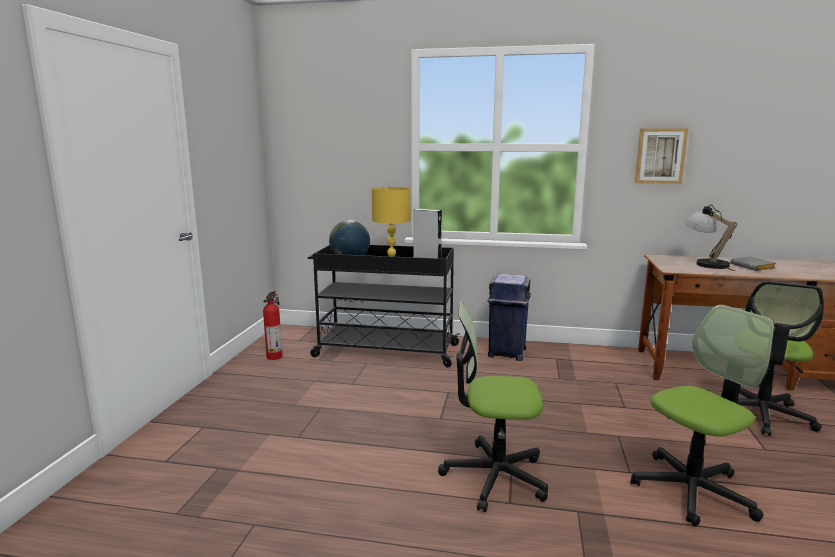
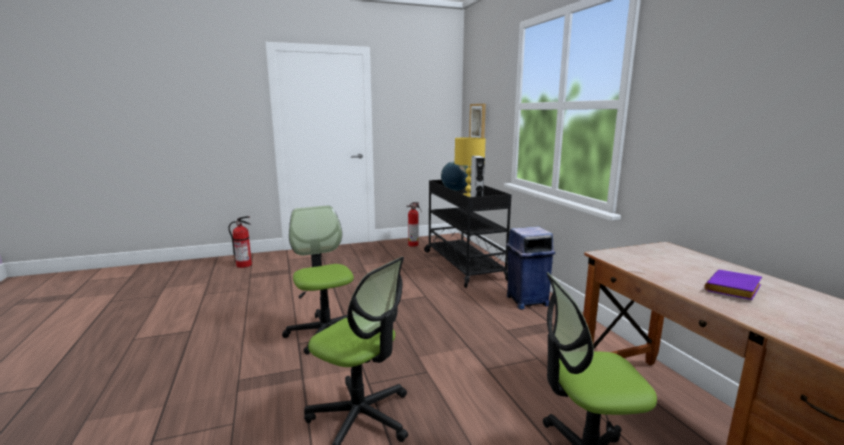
camera: 60 degrees right, 0 degrees up
picture [635,128,689,184] -> picture moved to [469,104,486,138]
table lamp [685,205,738,271] -> none
grey book [730,256,776,271] -> purple book [704,270,762,300]
none -> fire extinguisher [228,216,252,268]

